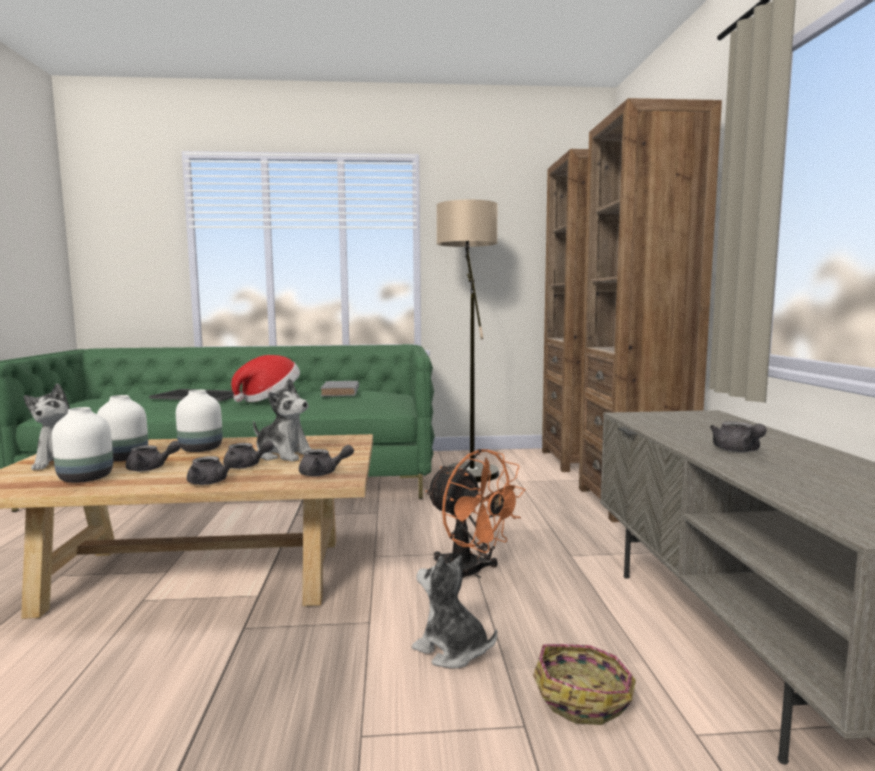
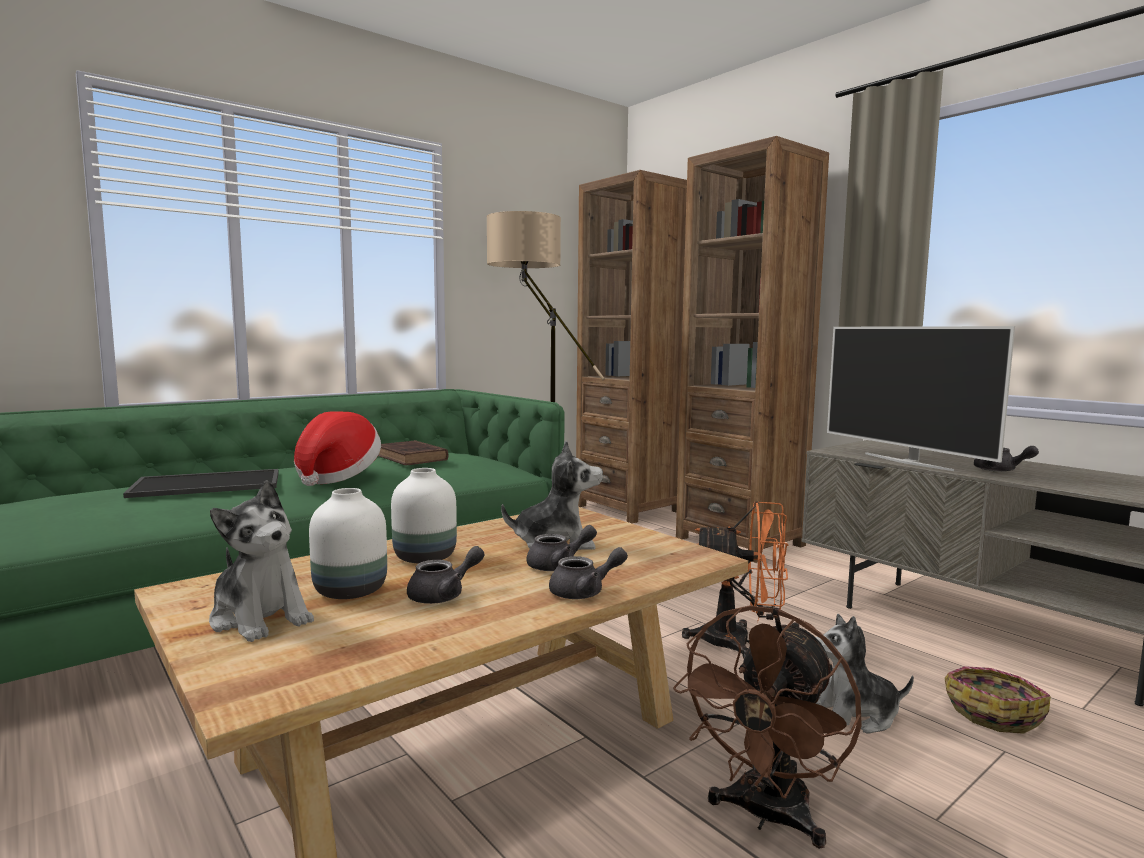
camera: 35 degrees left, 0 degrees up
white vase [52,407,113,483] -> none
grey teapot [299,445,354,476] -> none
grey book [320,381,359,396] -> brown book [378,440,448,465]
none -> brown fan [673,605,862,849]
none -> television [827,326,1015,471]

